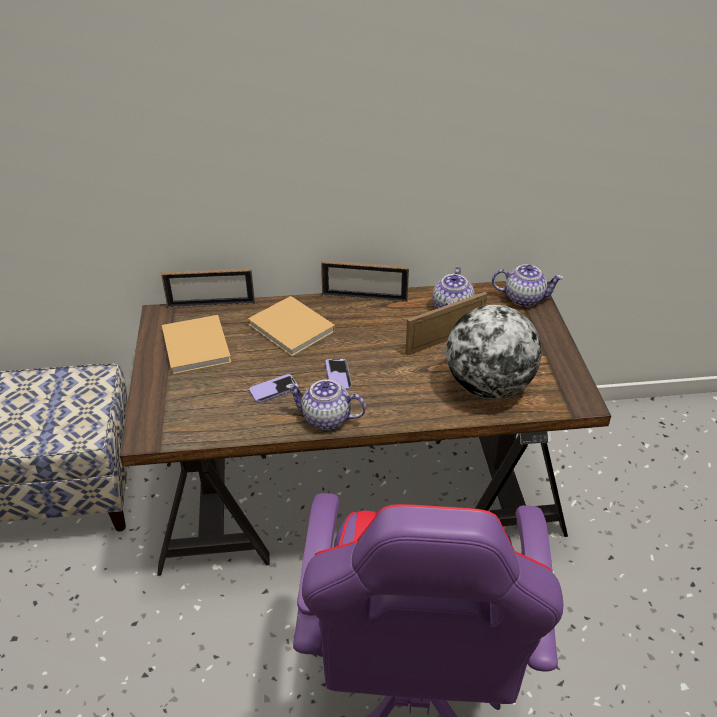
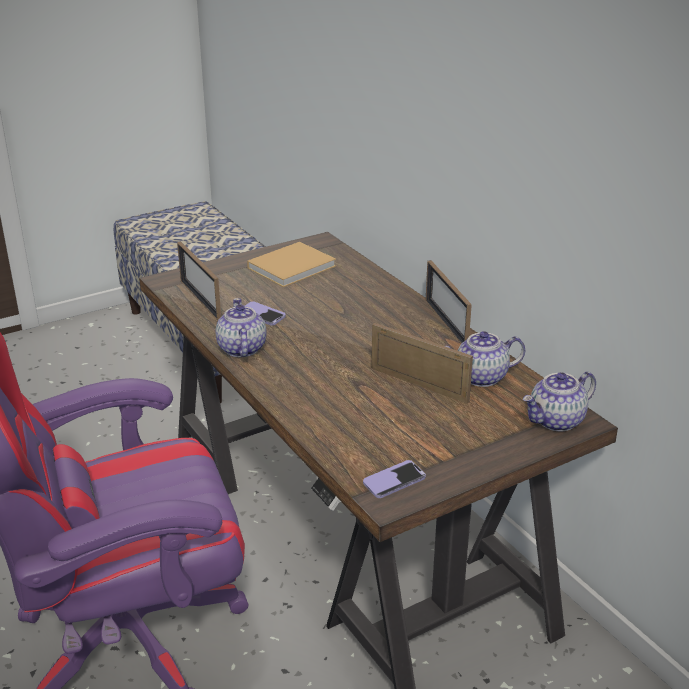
camera: 65 degrees right, 10 degrees down
picture frame [161,269,255,308] -> picture frame moved to [177,242,221,321]
beige book [248,296,335,356] -> none
phone [325,359,352,390] -> phone moved to [363,460,426,498]
globe [446,305,542,399] -> none
teapot [492,264,563,307] -> teapot turned 75 degrees clockwise [523,372,596,432]

